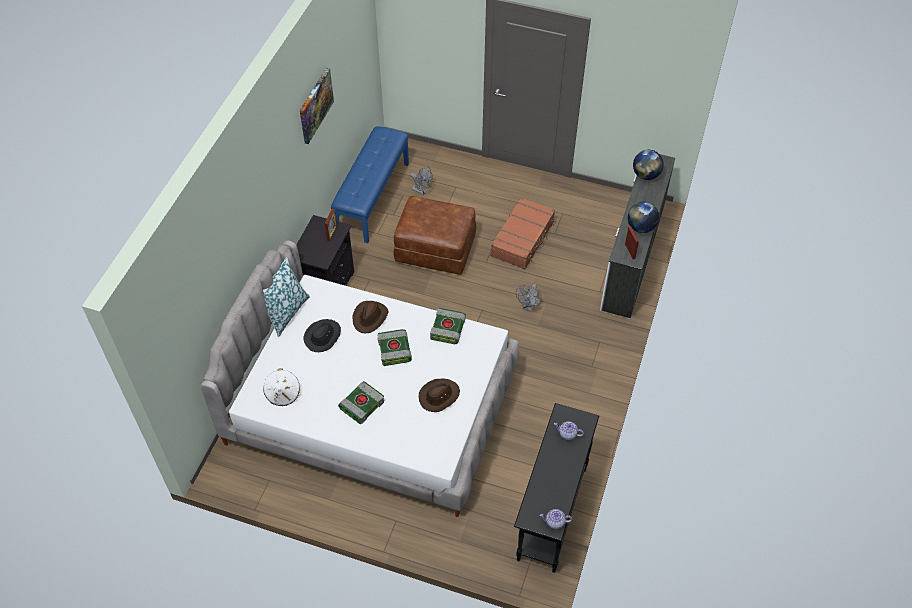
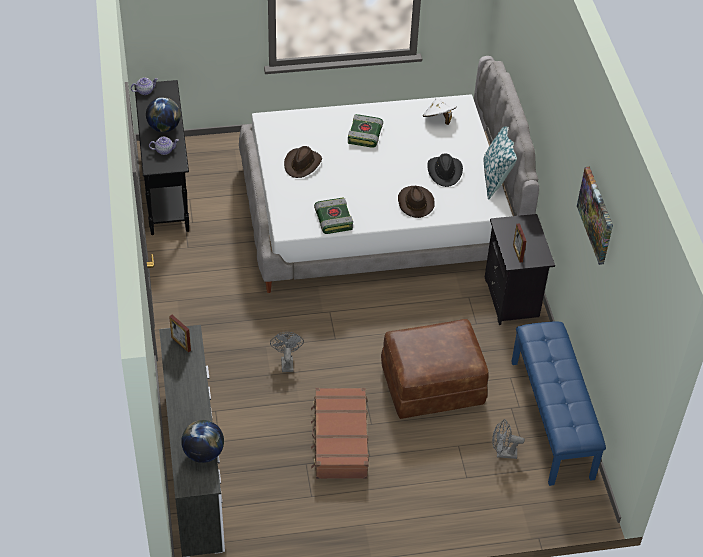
camera: 150 degrees right, 5 degrees down
book [377,329,412,366] -> none
globe [628,202,659,233] -> globe moved to [146,97,181,132]

